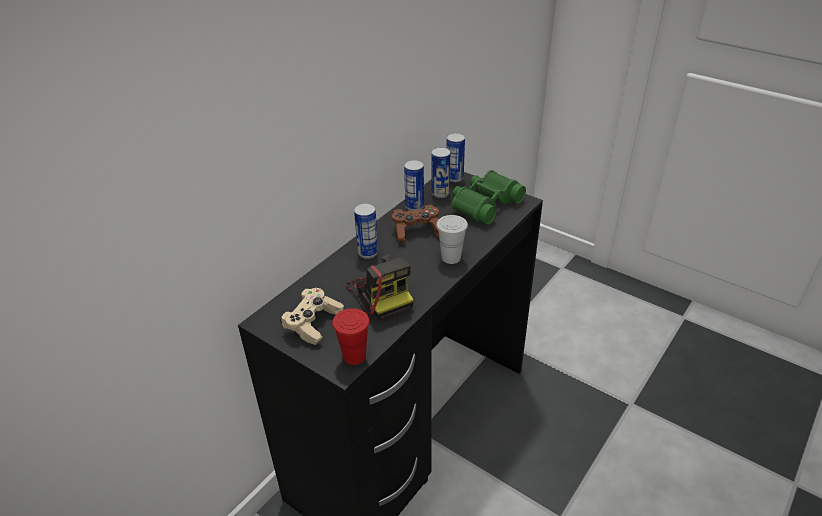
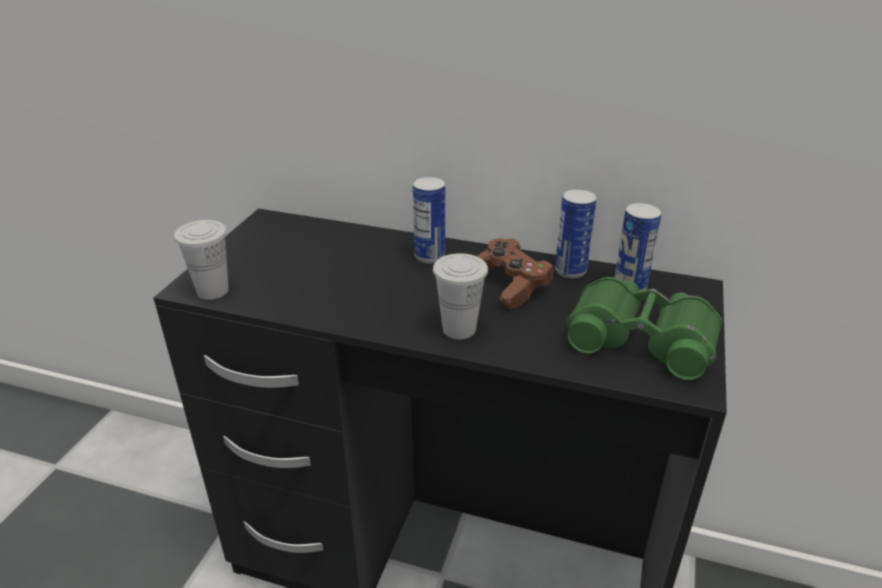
camera: 70 degrees right, 5 degrees down
beige game controller [280,288,344,345] -> none
red cup [332,308,370,365] -> white cup [174,220,229,300]
camera [346,255,414,320] -> none
can [447,133,465,182] -> none

